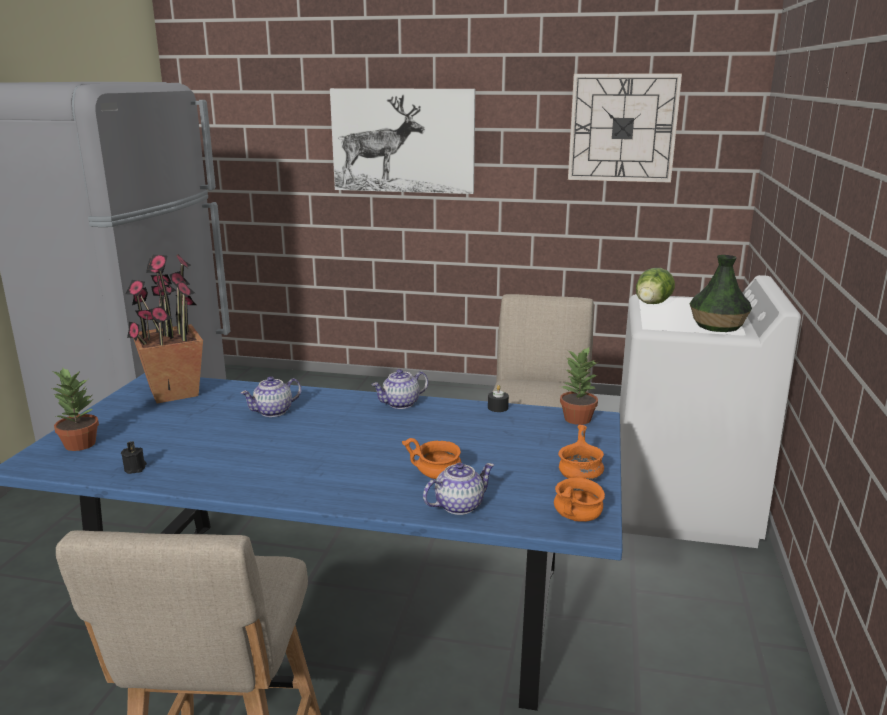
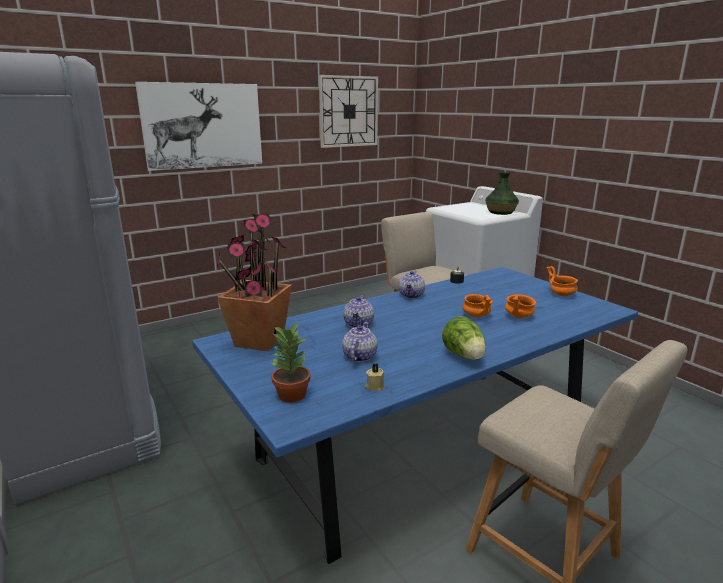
camera: 45 degrees left, 0 degrees up
black candle [121,441,147,474] -> beige candle [365,363,385,391]
teapot [423,463,494,515] -> teapot moved to [342,322,378,362]
orange bowl [554,478,605,522] -> orange bowl moved to [462,294,493,318]
potted plant [560,346,599,425] -> none
lettuce [636,268,675,304] -> lettuce moved to [442,316,486,360]

